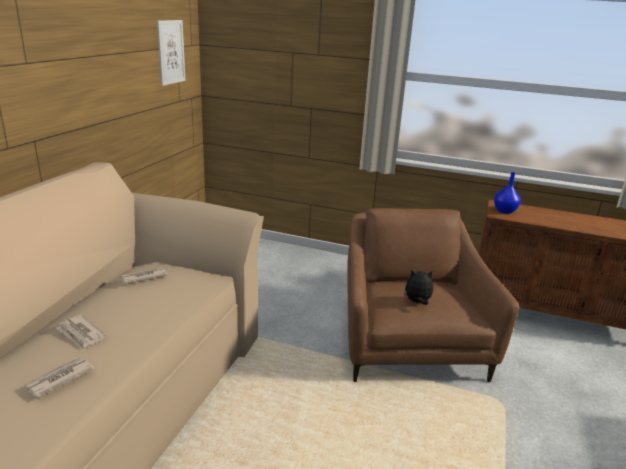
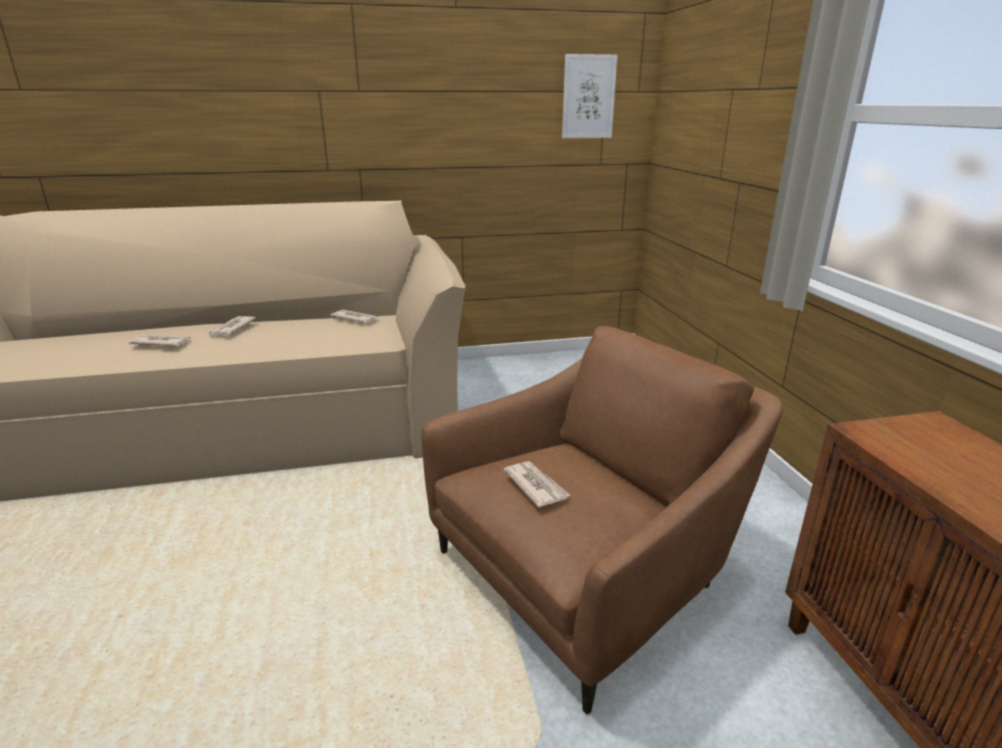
camera: 60 degrees right, 0 degrees up
plush toy [403,269,433,305] -> newspaper [504,461,571,507]
blue vase [494,172,521,214] -> none

